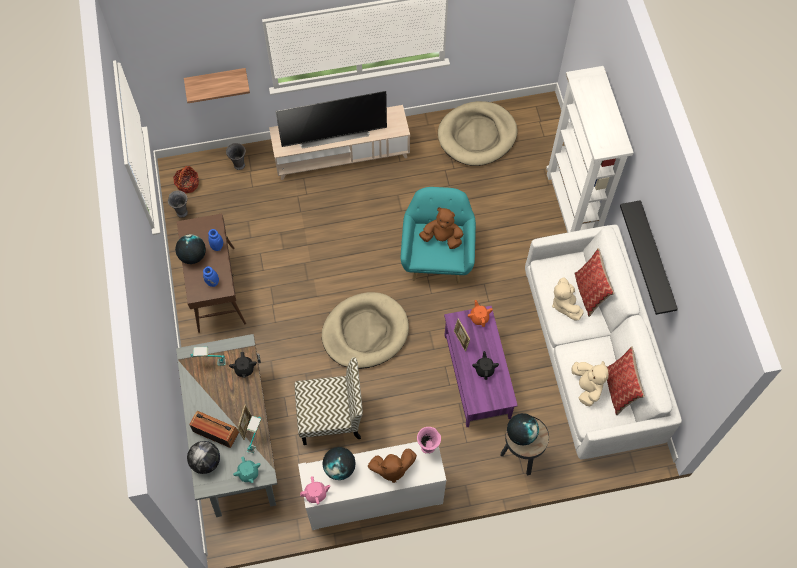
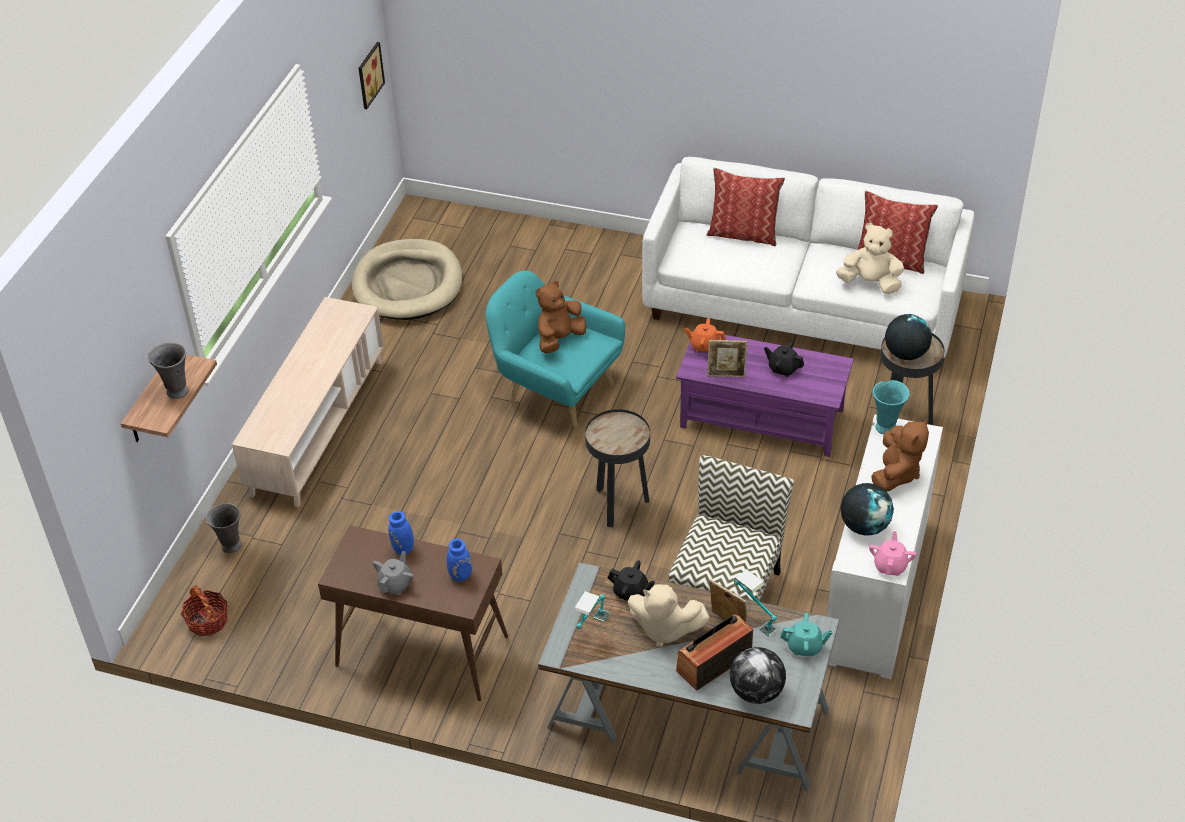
camera: 60 degrees left, 20 degrees down
grey vase [168,190,188,218] -> grey vase moved to [148,342,189,399]
globe [175,234,206,264] -> grey teapot [373,551,414,595]
television [276,91,387,149] -> none
beige dog bed [322,292,409,369] -> black side table [585,409,650,527]
pink vase [417,427,441,454] -> turquoise vase [872,380,910,434]
white bookcase [546,66,634,233] -> none
beige plush toy [552,277,584,321] -> beige plush toy moved to [627,584,710,647]
black shelf [620,200,678,315] -> none
none -> picture [359,42,385,109]

